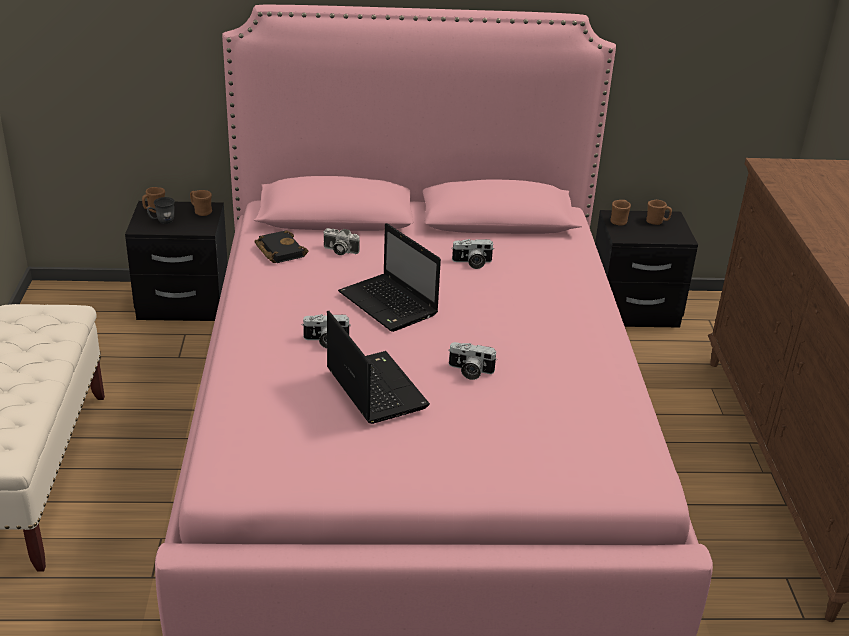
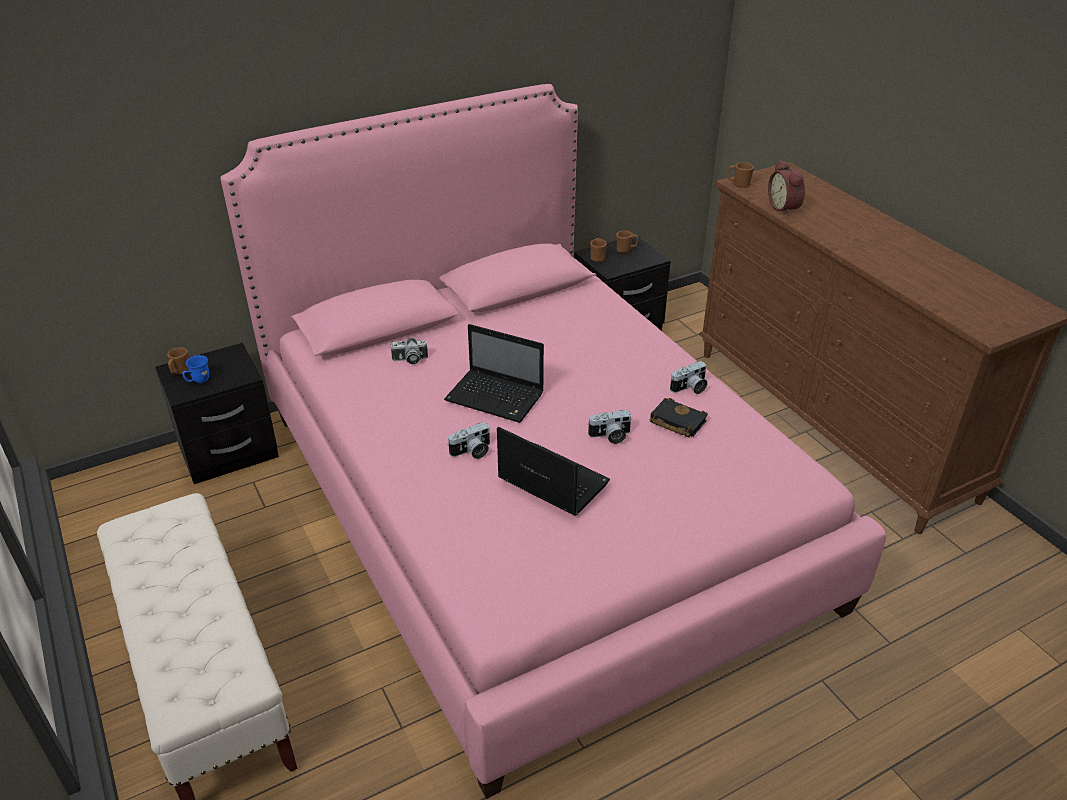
camera: 25 degrees left, 5 degrees up
grey mug [147,197,175,224] -> blue mug [182,355,209,383]
brown mug [190,190,212,216] -> brown mug moved to [728,162,754,188]
black book [254,230,308,263] -> black book moved to [650,398,708,437]
camera [451,239,494,269] -> camera moved to [670,361,708,394]
none -> alarm clock [768,160,805,216]

